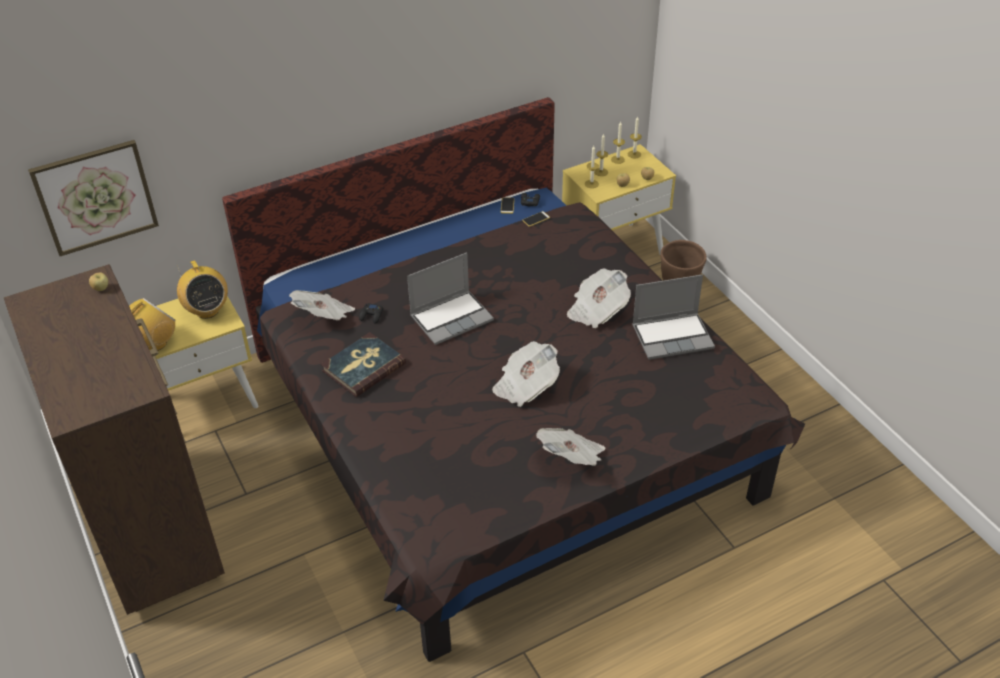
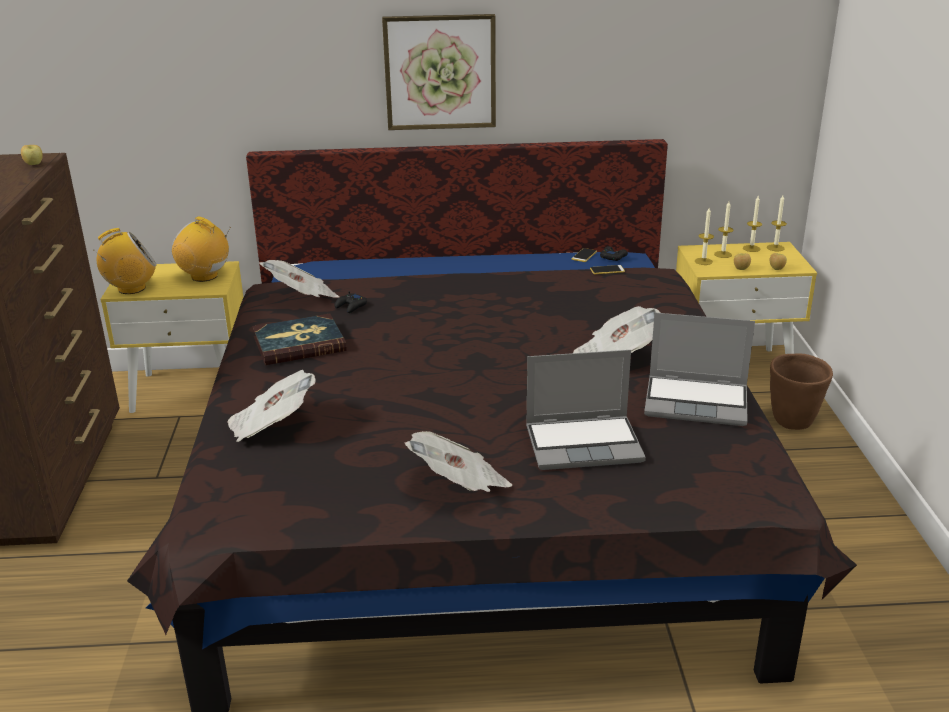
camera: 25 degrees right, 15 degrees down
picture [28,140,159,256] -> picture moved to [382,14,496,130]
radio [177,261,228,319] -> radio turned 120 degrees clockwise [171,217,231,282]
laptop [407,252,494,345] -> laptop moved to [526,350,646,470]
newspaper [492,341,560,407] -> newspaper moved to [227,370,315,442]

